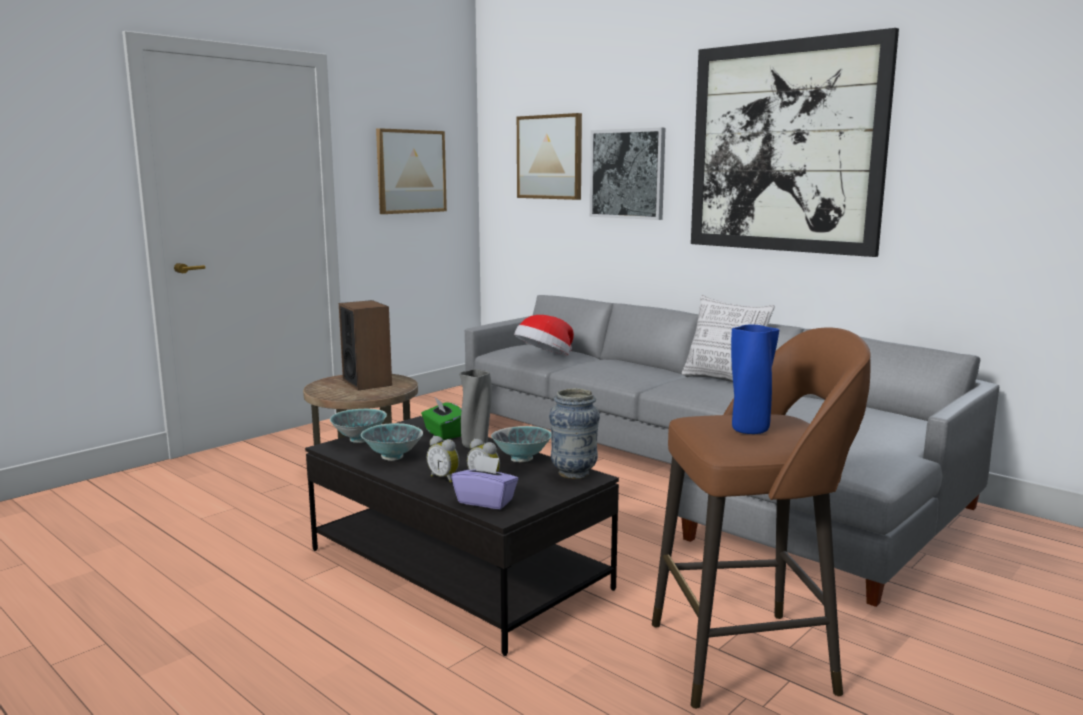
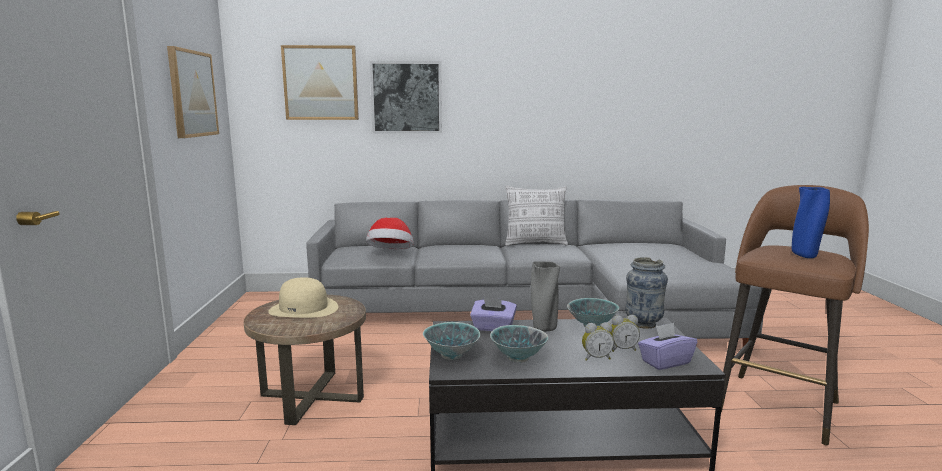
camera: 45 degrees left, 0 degrees up
speaker [339,300,392,390] -> beige hat [268,277,338,318]
green tissue box [421,398,462,440] -> purple tissue box [470,297,517,331]
picture [691,28,899,257] -> none

